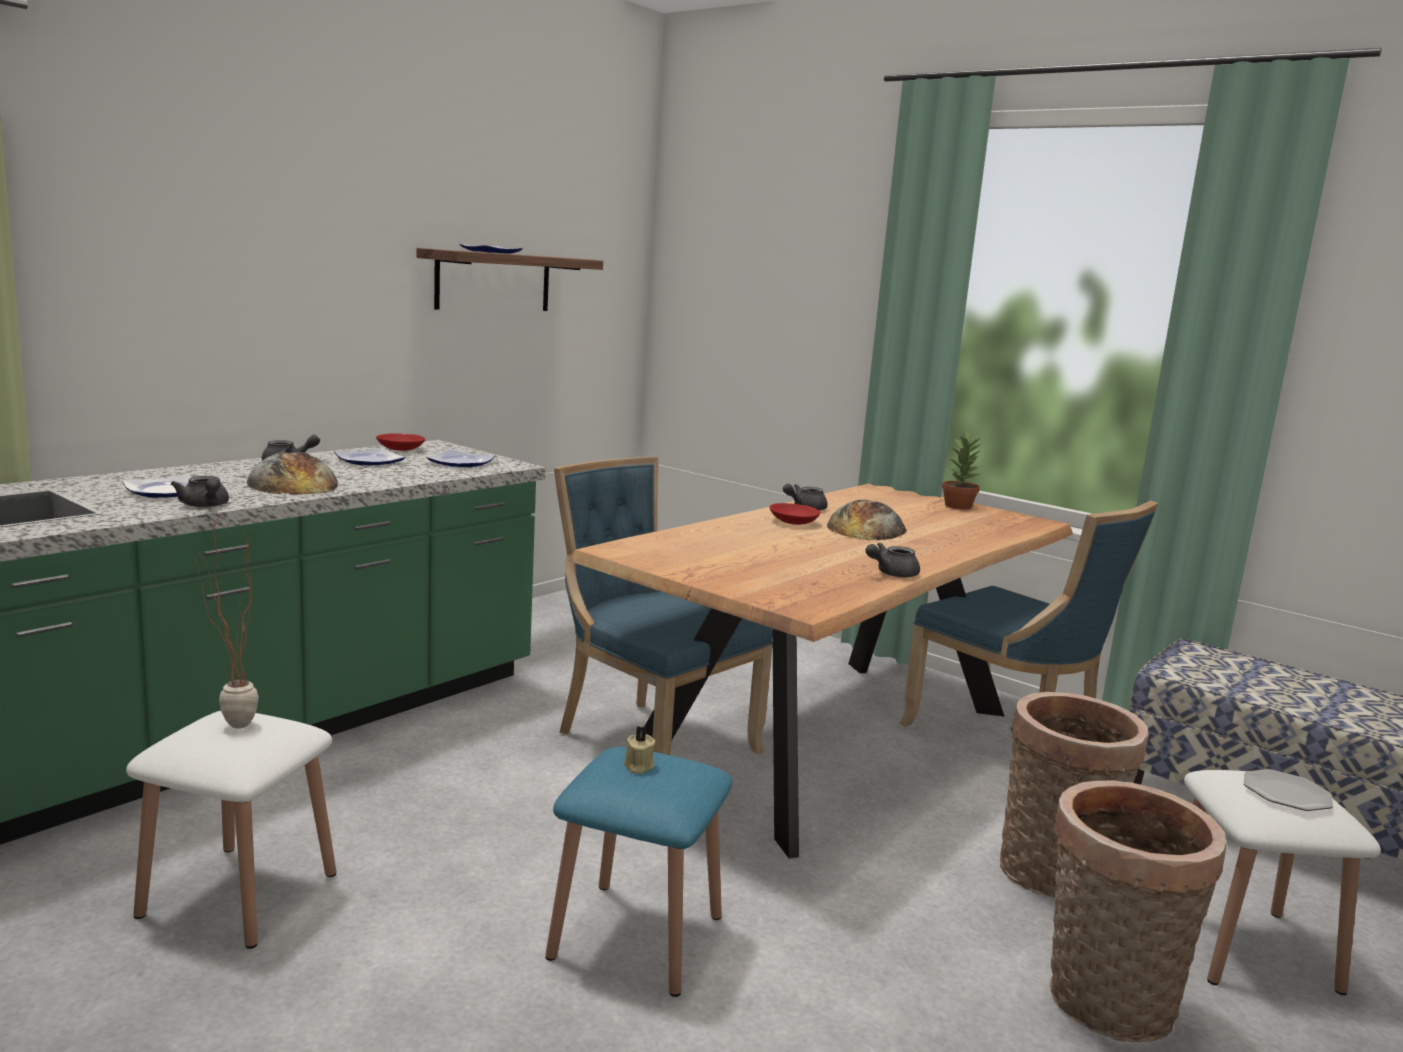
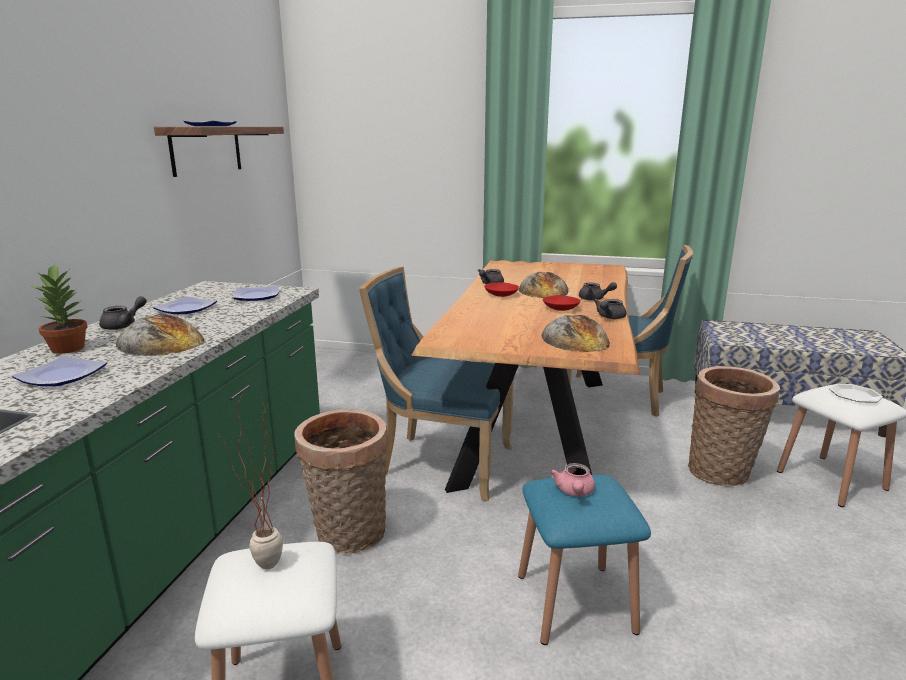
camera: 25 degrees left, 5 degrees up
grey teapot [171,476,229,507] -> grey teapot moved to [579,282,617,301]
red bowl [376,433,425,451] -> red bowl moved to [543,295,580,311]
beige candle [624,726,656,774] -> pink teapot [550,463,595,496]
potted plant [942,430,983,510] -> potted plant moved to [32,263,88,354]
basket [1049,780,1227,1042] -> basket moved to [295,409,388,554]
none -> bread [541,315,610,352]

